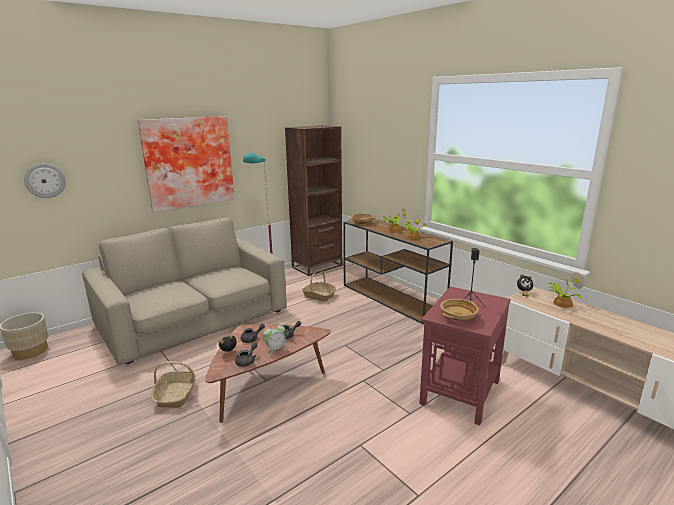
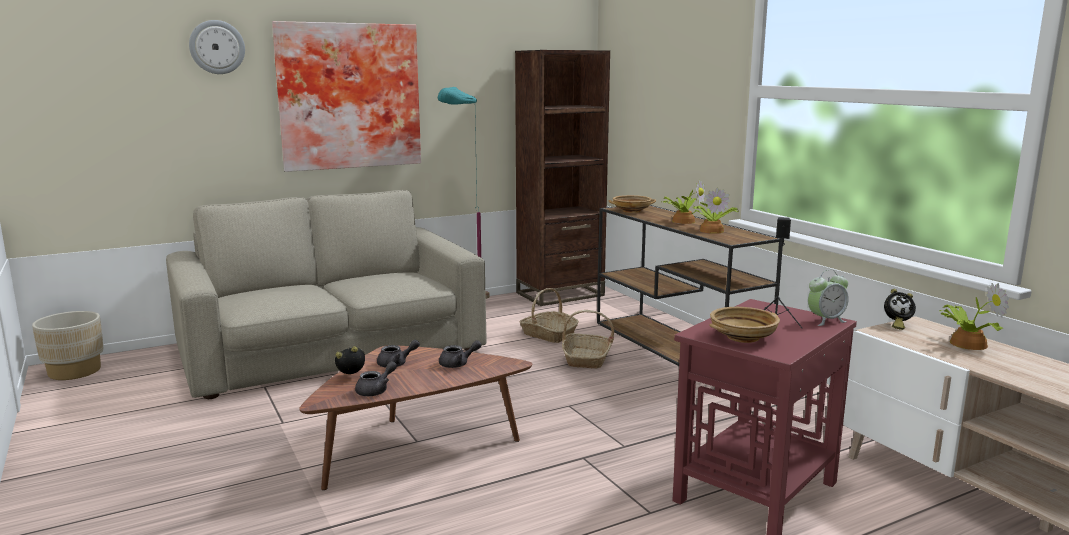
camera: 10 degrees right, 5 degrees down
wall clock [24,163,66,198] -> wall clock moved to [189,20,245,74]
basket [151,361,196,408] -> basket moved to [562,310,614,368]
alarm clock [263,323,286,355] -> alarm clock moved to [808,270,849,326]

